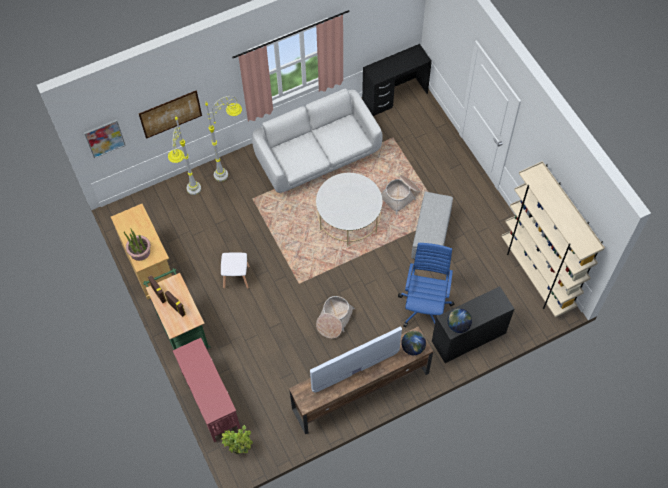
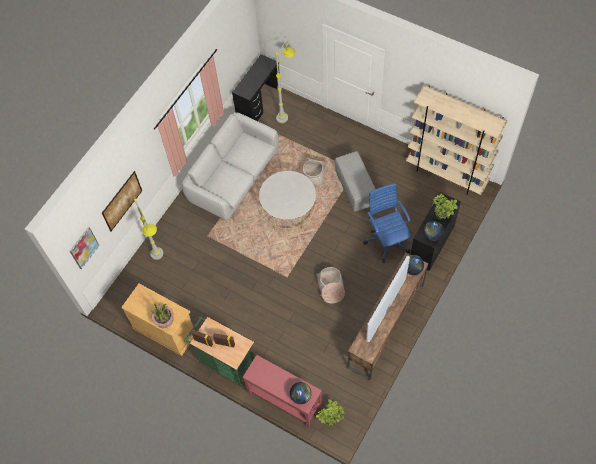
camera: 30 degrees left, 0 degrees up
grey floor lamp [205,96,242,182] -> grey floor lamp moved to [275,40,295,123]
white stool [221,252,250,289] -> none
none -> globe [290,382,312,404]
none -> potted plant [433,194,458,220]

